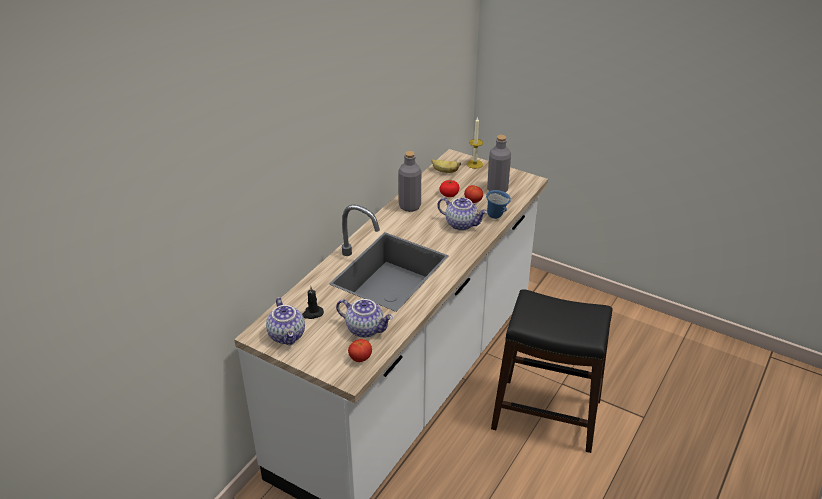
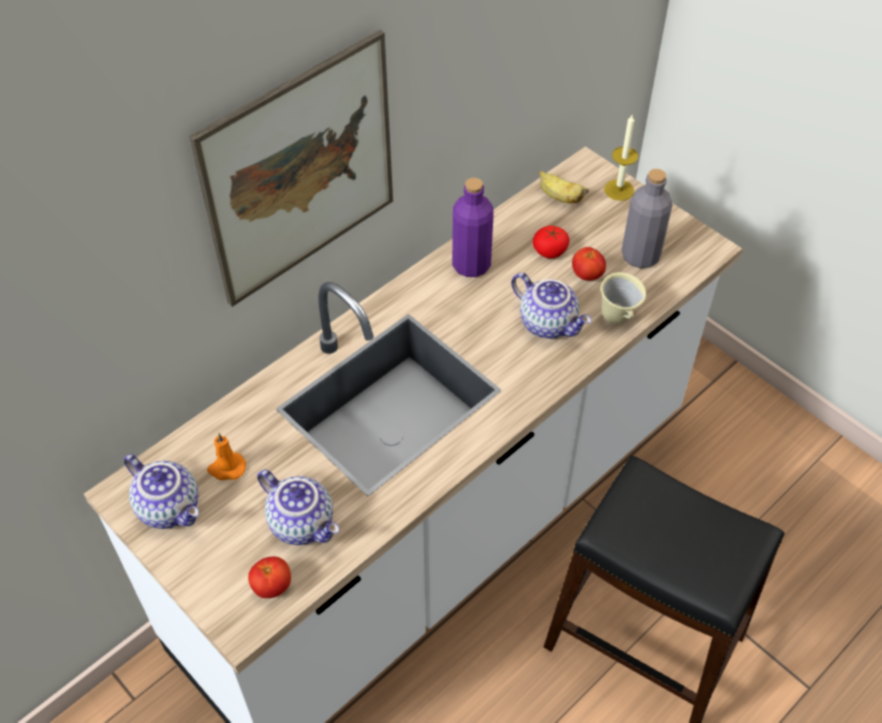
camera: 15 degrees right, 15 degrees up
teapot [266,297,305,345] -> teapot turned 45 degrees counterclockwise [124,454,199,529]
black candle [302,286,324,319] -> orange candle [207,433,246,480]
grey bottle [399,151,421,212] -> purple bottle [452,178,493,277]
blue mug [486,190,511,219] -> beige mug [601,272,646,324]
none -> picture [189,29,393,307]

